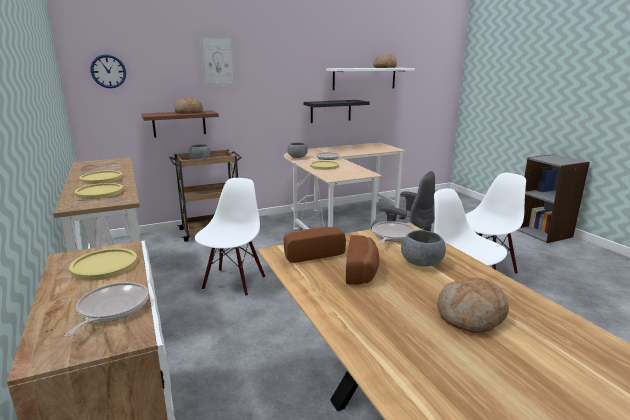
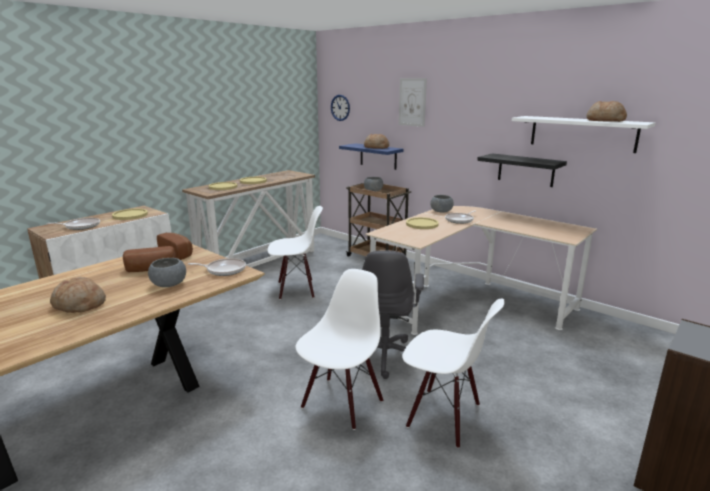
camera: 65 degrees right, 0 degrees up
brown shelf [142,110,219,137] -> blue shelf [339,143,403,170]

